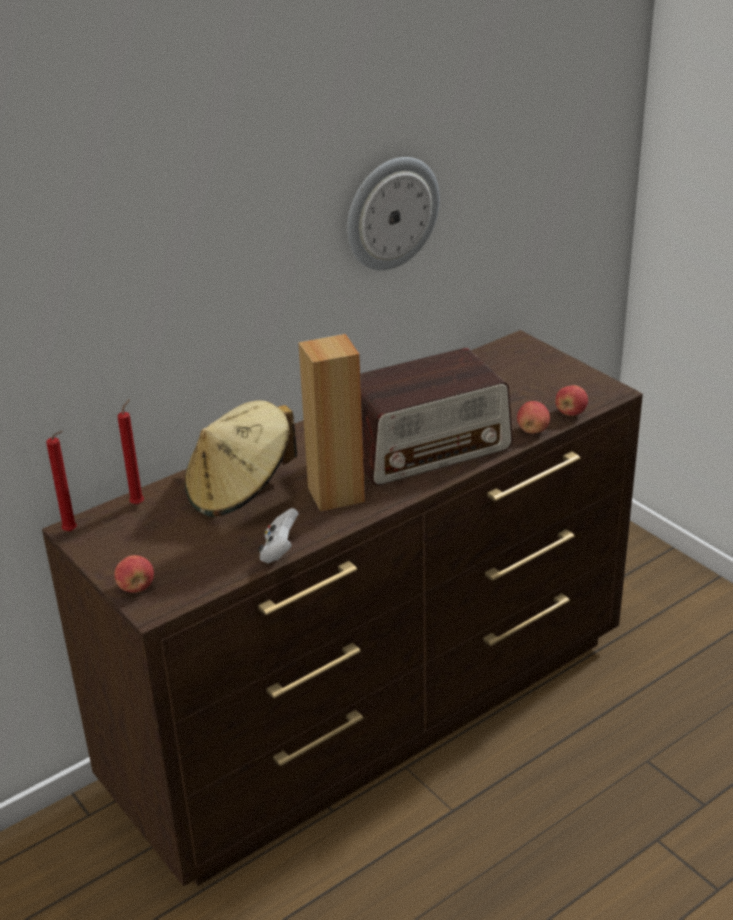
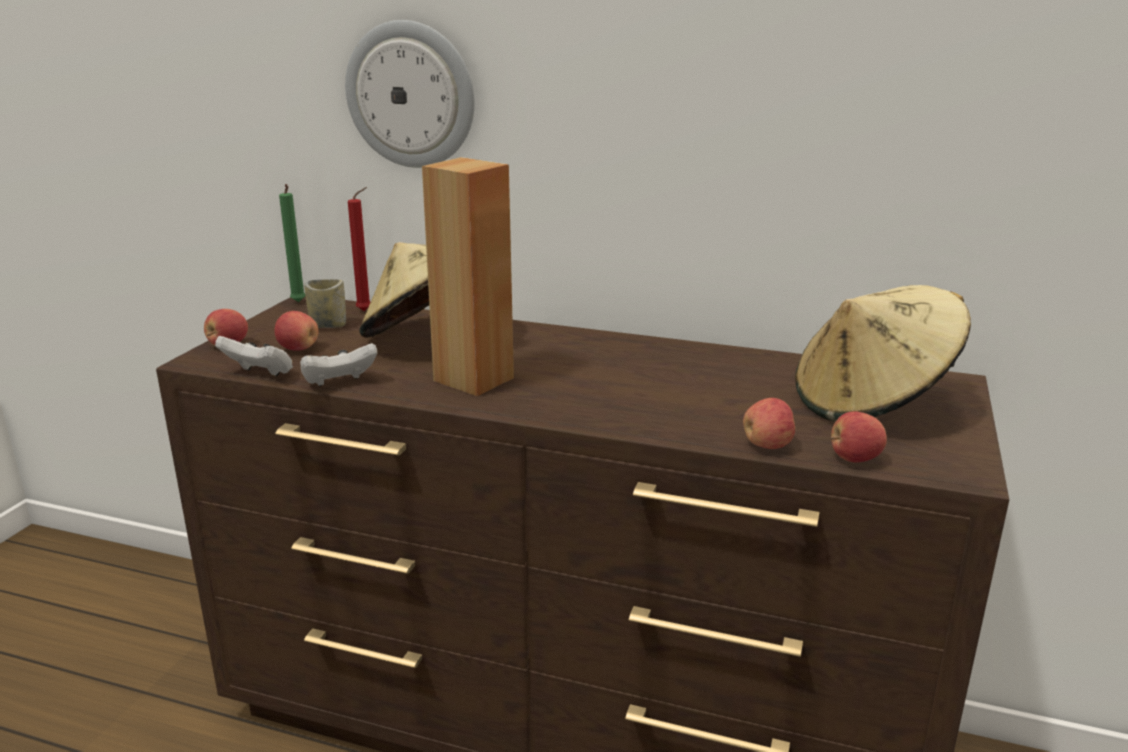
camera: 55 degrees right, 10 degrees down
red candle [46,431,77,532] -> green candle [279,184,305,302]
wall clock [347,157,440,270] -> wall clock moved to [345,20,475,168]
radio [360,348,513,486] -> none
none -> white game controller [215,336,293,376]
none -> apple [275,311,318,351]
none -> cup [304,279,346,328]
none -> beige hat [795,285,971,422]

